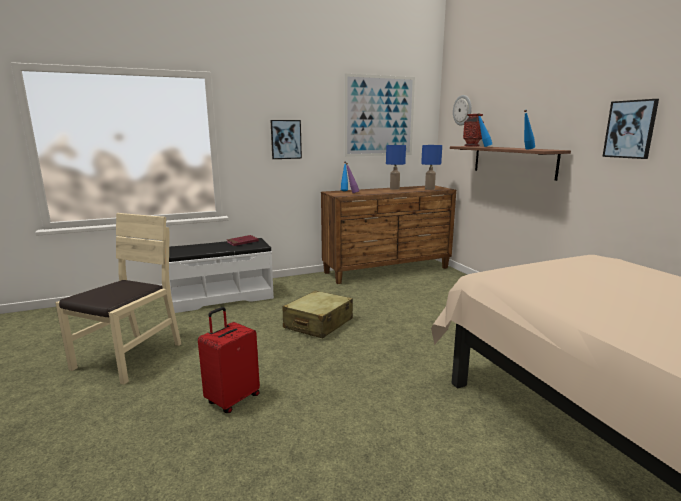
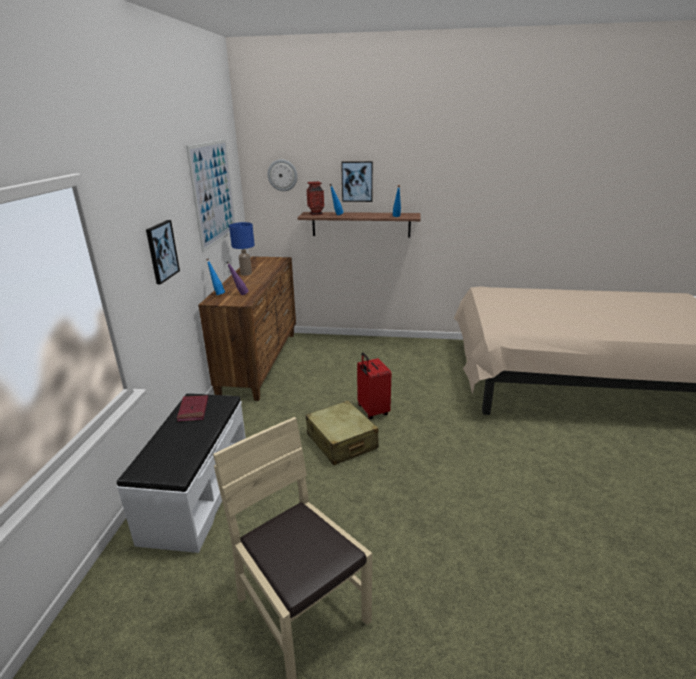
camera: 60 degrees left, 10 degrees up
red suitcase [198,307,260,413] -> red suitcase moved to [357,353,391,419]
blue table lamp [421,145,442,190] -> none
picture [602,99,659,159] -> picture moved to [341,161,373,202]

